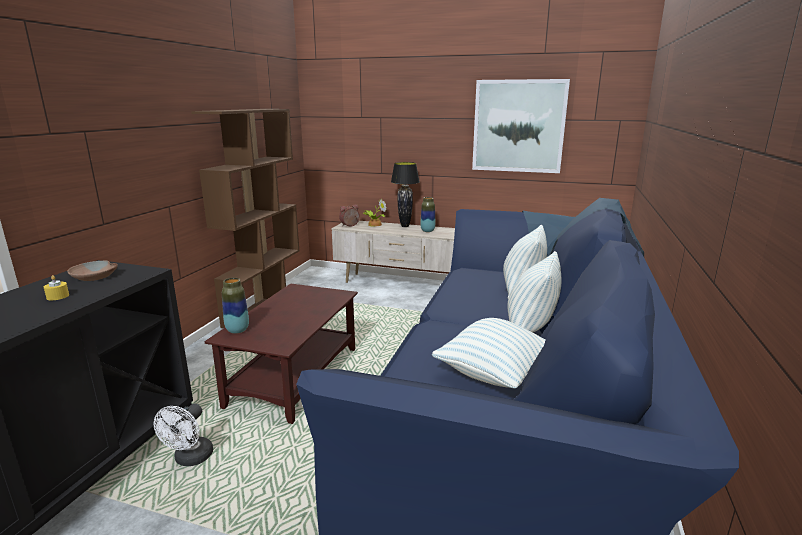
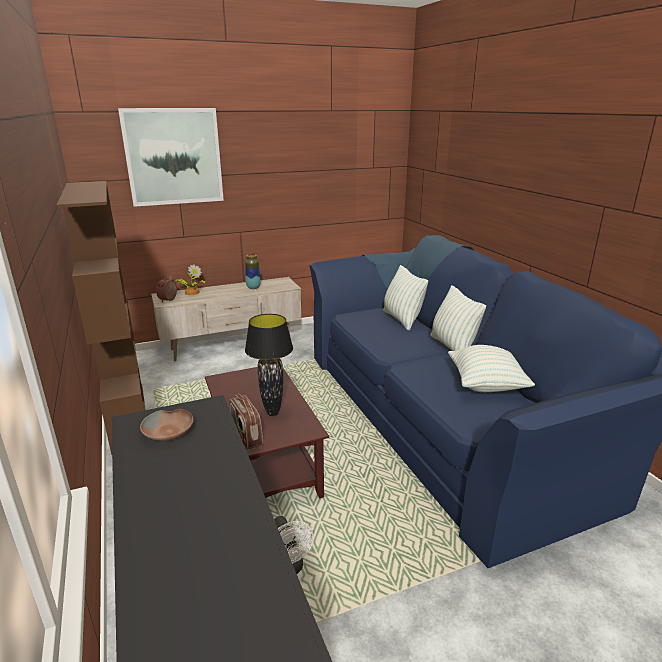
camera: 40 degrees left, 5 degrees up
yellow candle [44,275,69,300] -> none
vase [222,278,249,334] -> radio [229,394,263,450]
black table lamp [391,162,420,227] -> black table lamp moved to [245,314,293,416]
picture [472,79,570,173] -> picture moved to [118,108,224,207]

